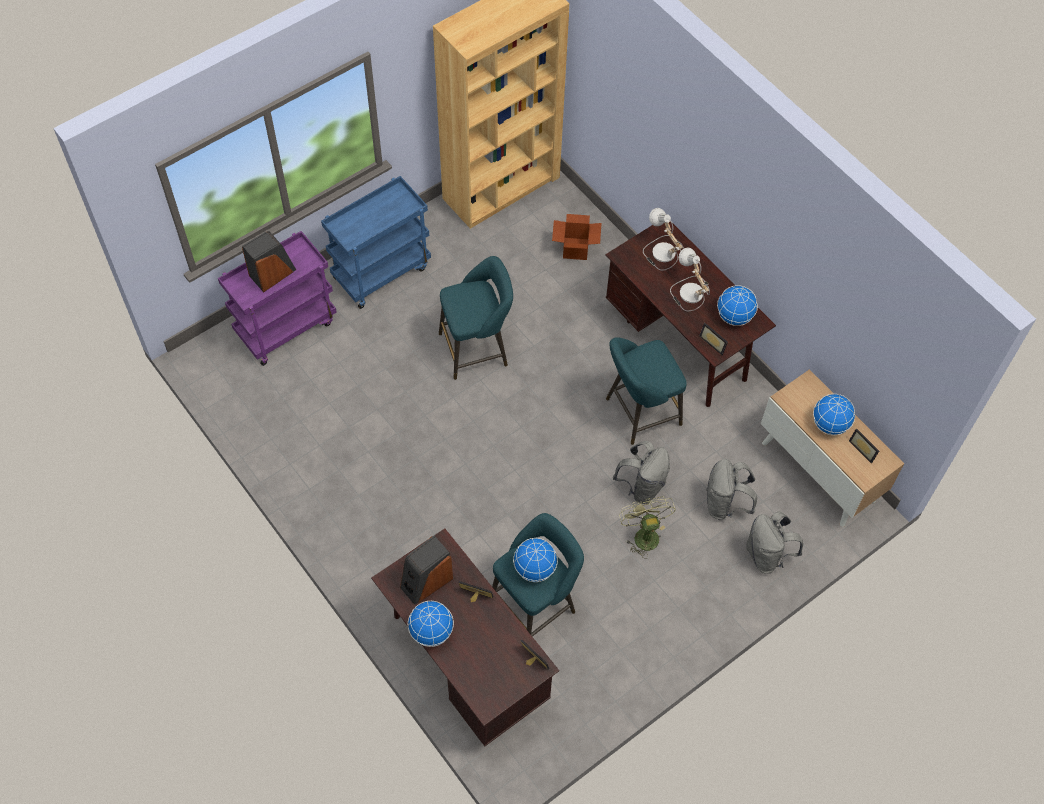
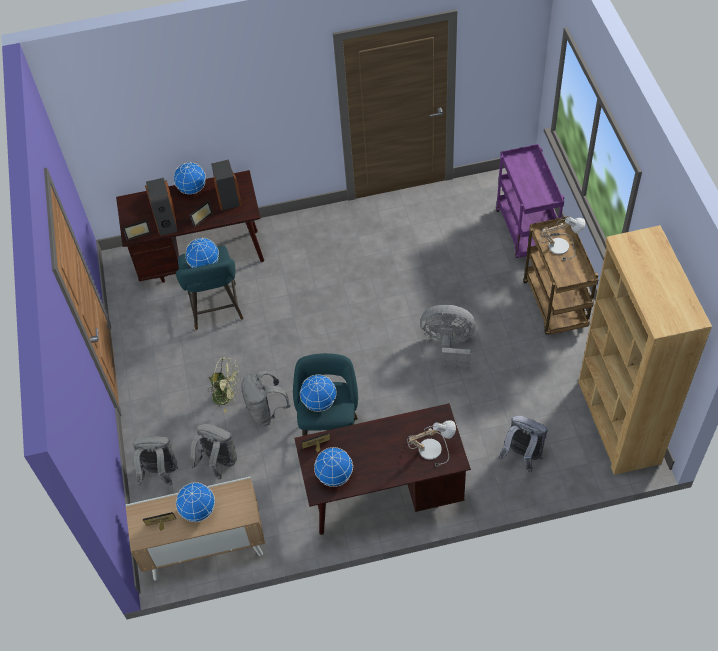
camera: 120 degrees right, 5 degrees down
speaker [242,231,296,292] -> speaker moved to [145,178,177,236]
blue cart [321,176,431,309] -> brown cart [523,216,598,335]
turquoise stool [439,256,513,380] -> grey fan [420,305,476,370]
cardboard box [552,214,602,260] -> grey backpack [499,416,548,472]
table lamp [670,248,710,311] -> table lamp moved to [540,217,586,260]
none -> globe [300,375,337,412]

